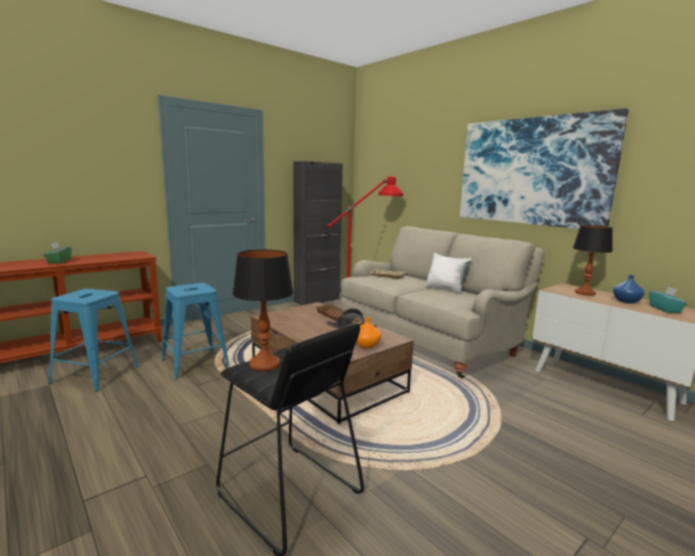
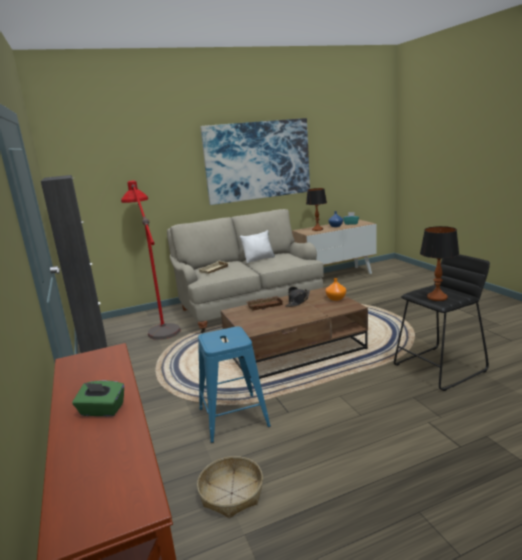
camera: 70 degrees left, 5 degrees up
blue stool [48,289,139,391] -> basket [197,456,263,518]

